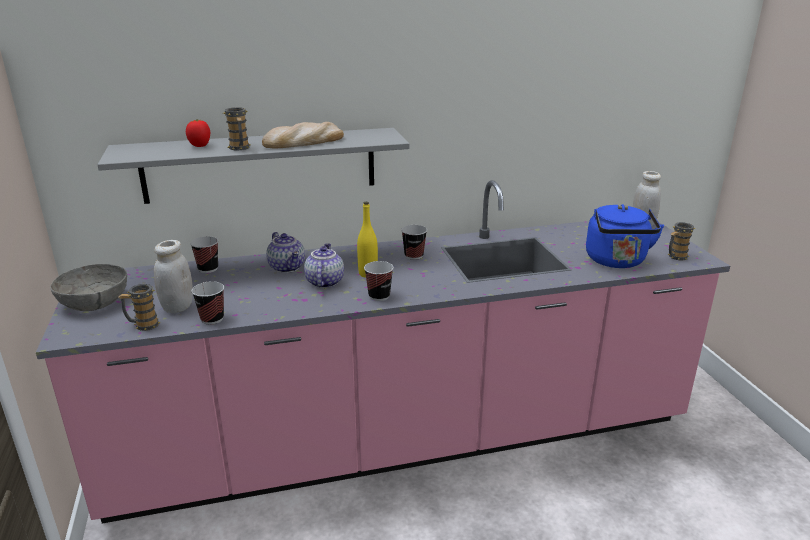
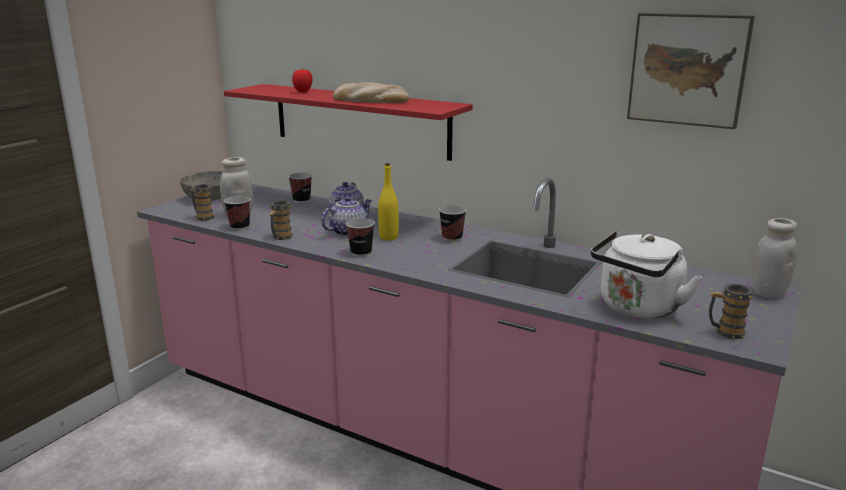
camera: 45 degrees right, 5 degrees down
grey shelf [97,128,409,204] -> red shelf [224,84,473,161]
mug [223,107,251,151] -> mug moved to [269,200,293,240]
blue kettle [586,204,664,268] -> white kettle [591,231,702,319]
none -> picture [627,13,755,129]

